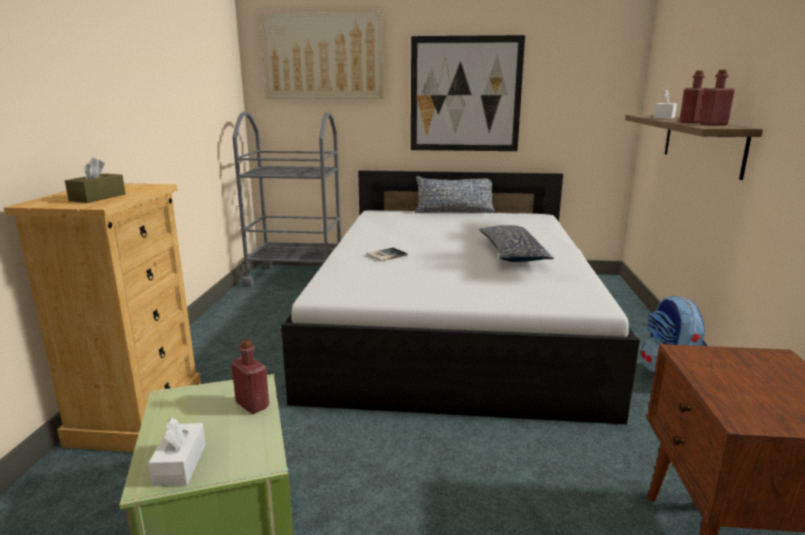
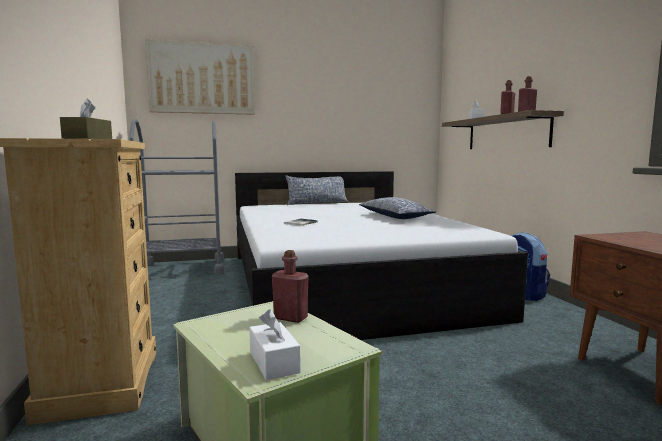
camera: 20 degrees left, 10 degrees down
picture [411,35,525,151] -> none

